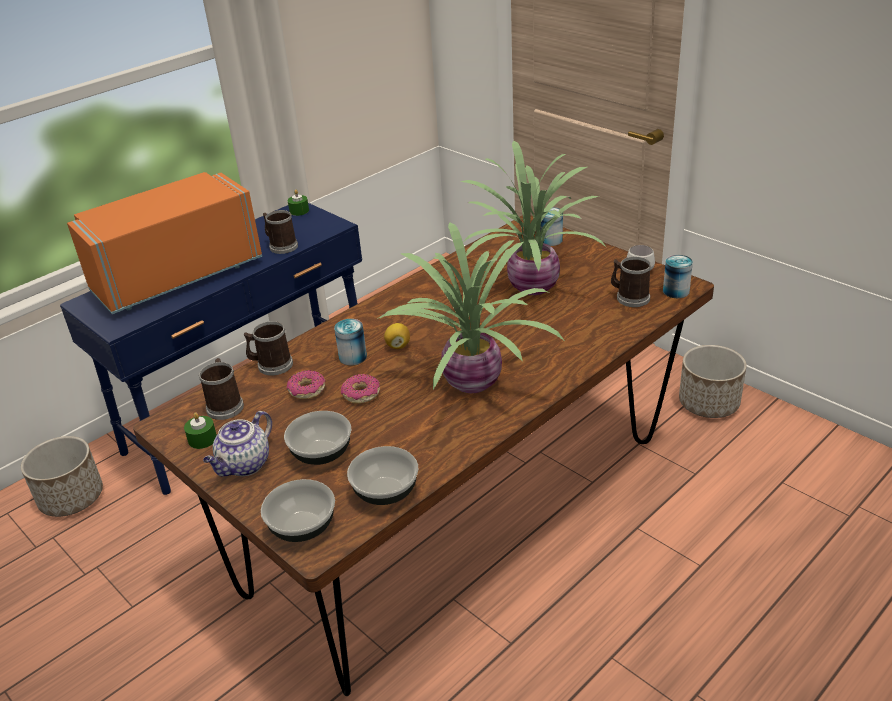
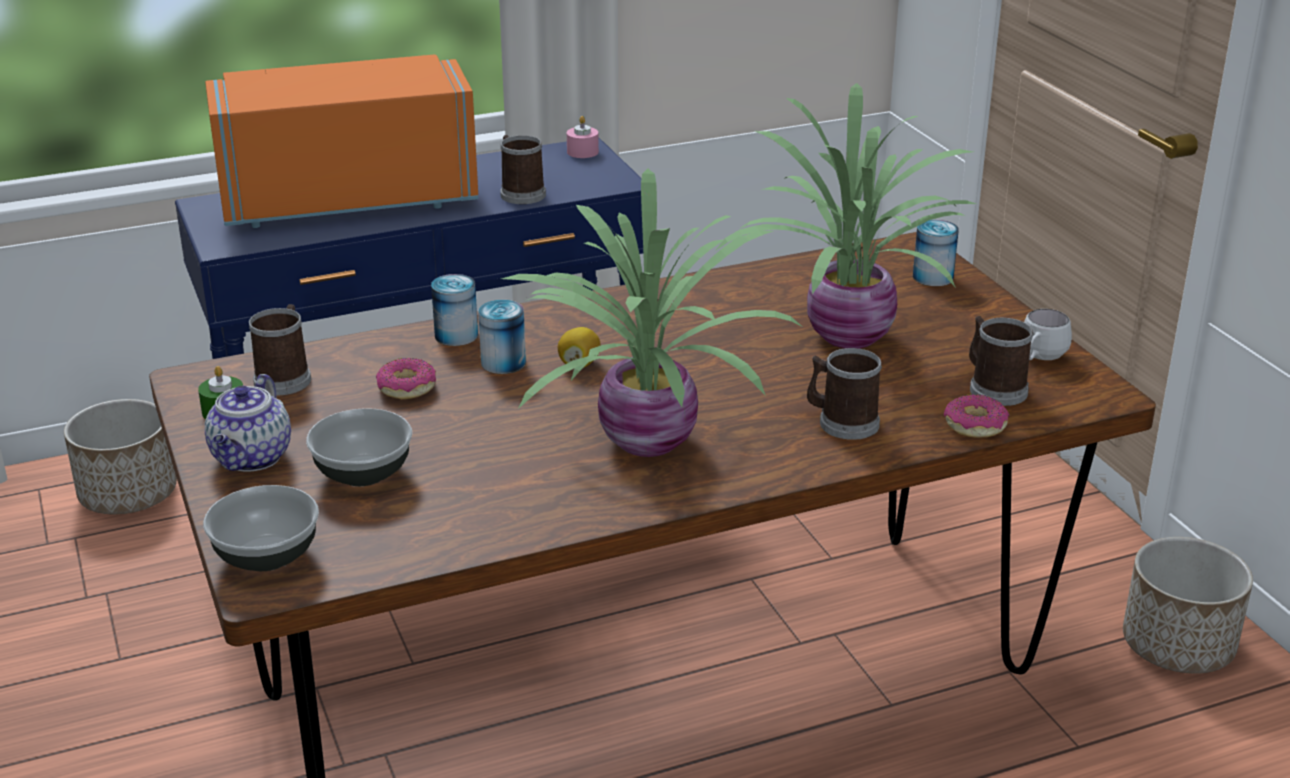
camera: 20 degrees right, 5 degrees down
teapot [203,411,272,477] -> teapot turned 45 degrees counterclockwise [205,374,291,472]
mug [244,321,293,376] -> mug moved to [807,348,882,440]
green candle [288,190,309,216] -> pink candle [567,116,599,158]
donut [341,374,380,404] -> donut moved to [944,394,1009,438]
bowl [347,446,418,505] -> none
can [663,255,693,298] -> can moved to [431,274,478,346]

